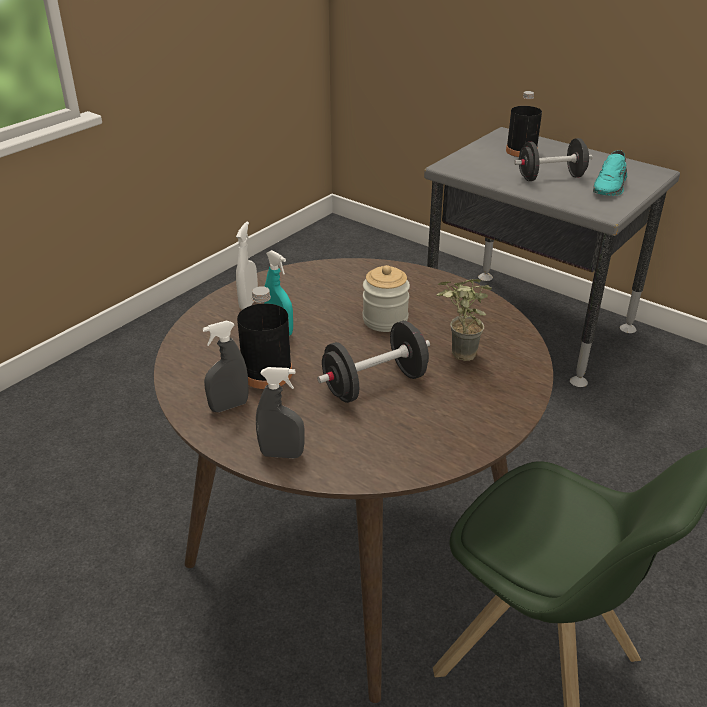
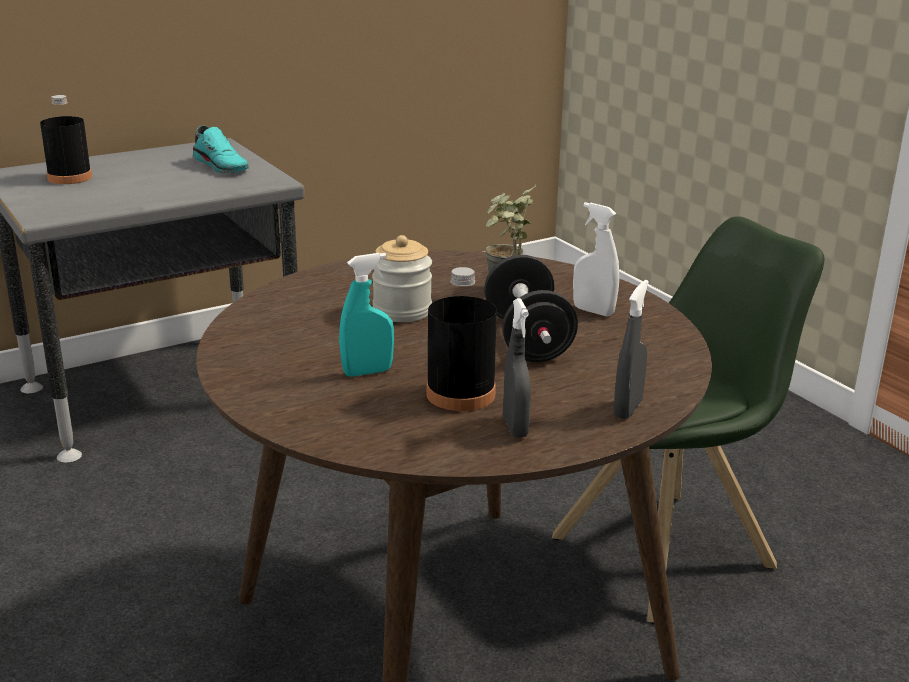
camera: 70 degrees left, 10 degrees down
white spray bottle [236,222,258,310] -> white spray bottle moved to [573,202,619,317]
black dumbbell [514,138,593,181] -> none

